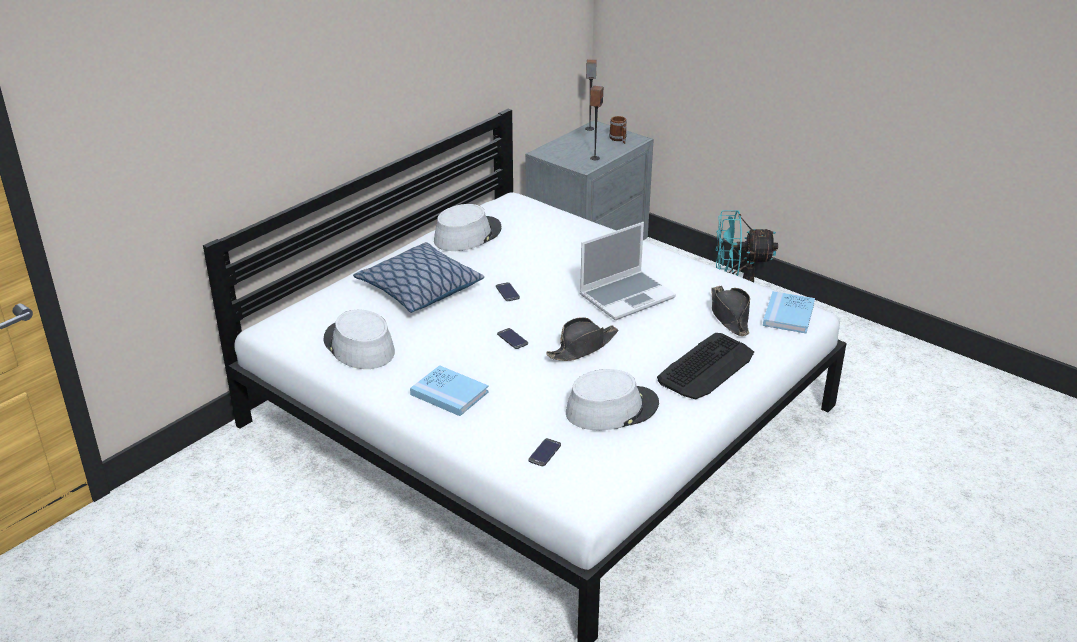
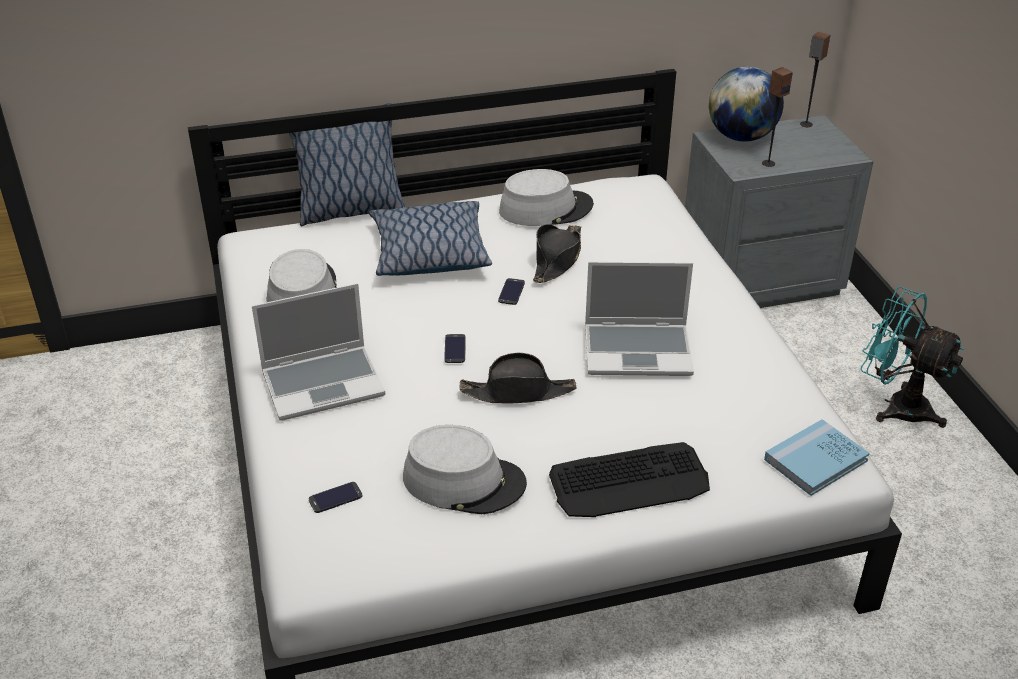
camera: 35 degrees right, 5 degrees up
blue book [410,365,489,416] -> laptop [252,283,385,421]
mug [609,116,627,144] -> none
black hat [711,286,750,336] -> black hat moved to [533,224,581,283]
none -> pillow [289,103,405,226]
none -> globe [709,67,784,142]

